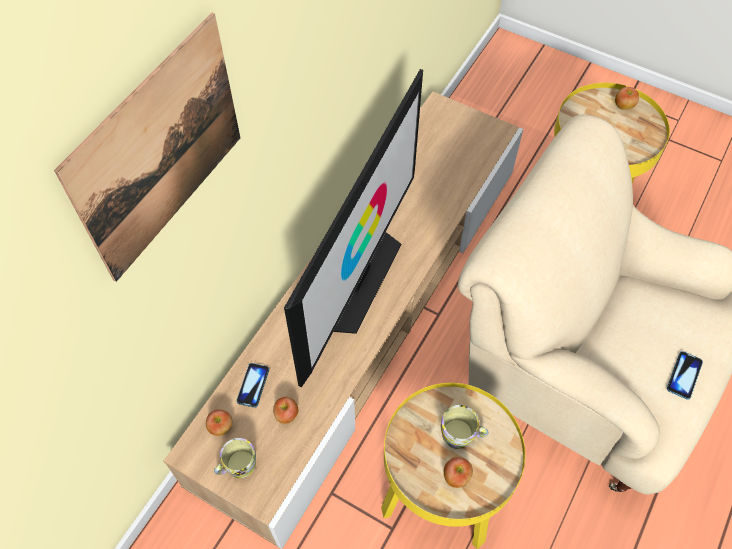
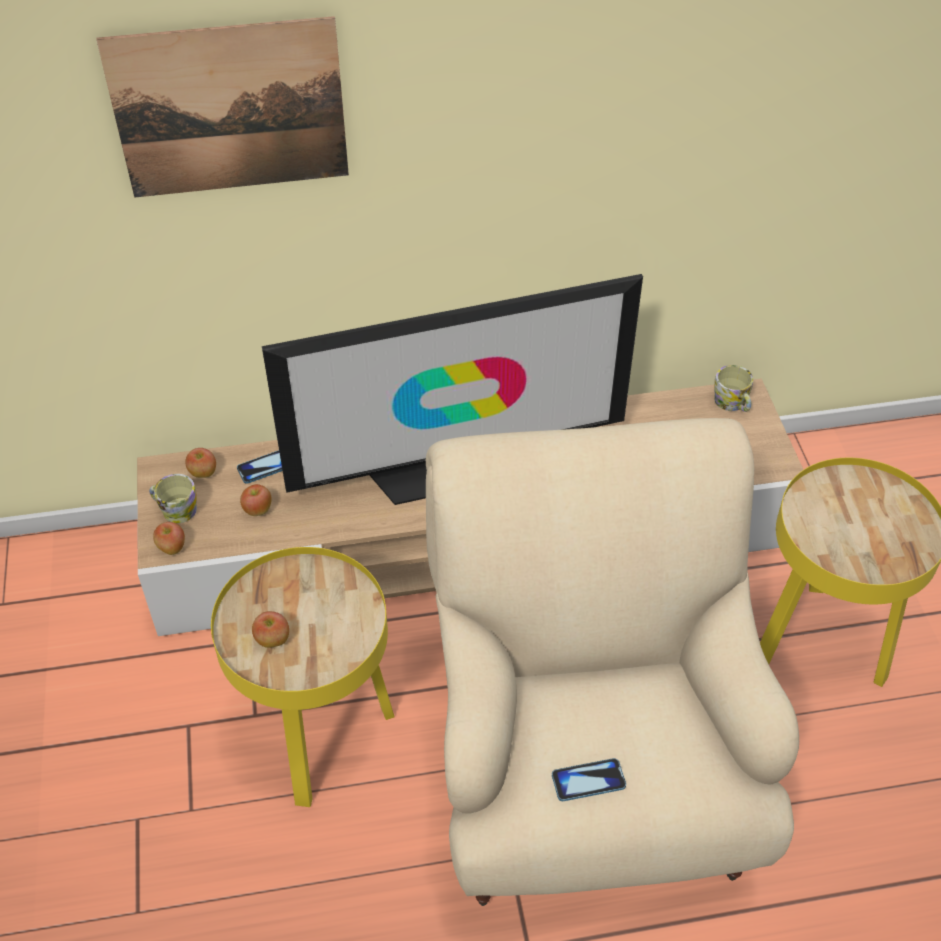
camera: 50 degrees right, 10 degrees down
mug [441,405,488,449] -> mug moved to [714,365,753,412]
apple [615,87,639,110] -> apple moved to [153,522,185,555]

